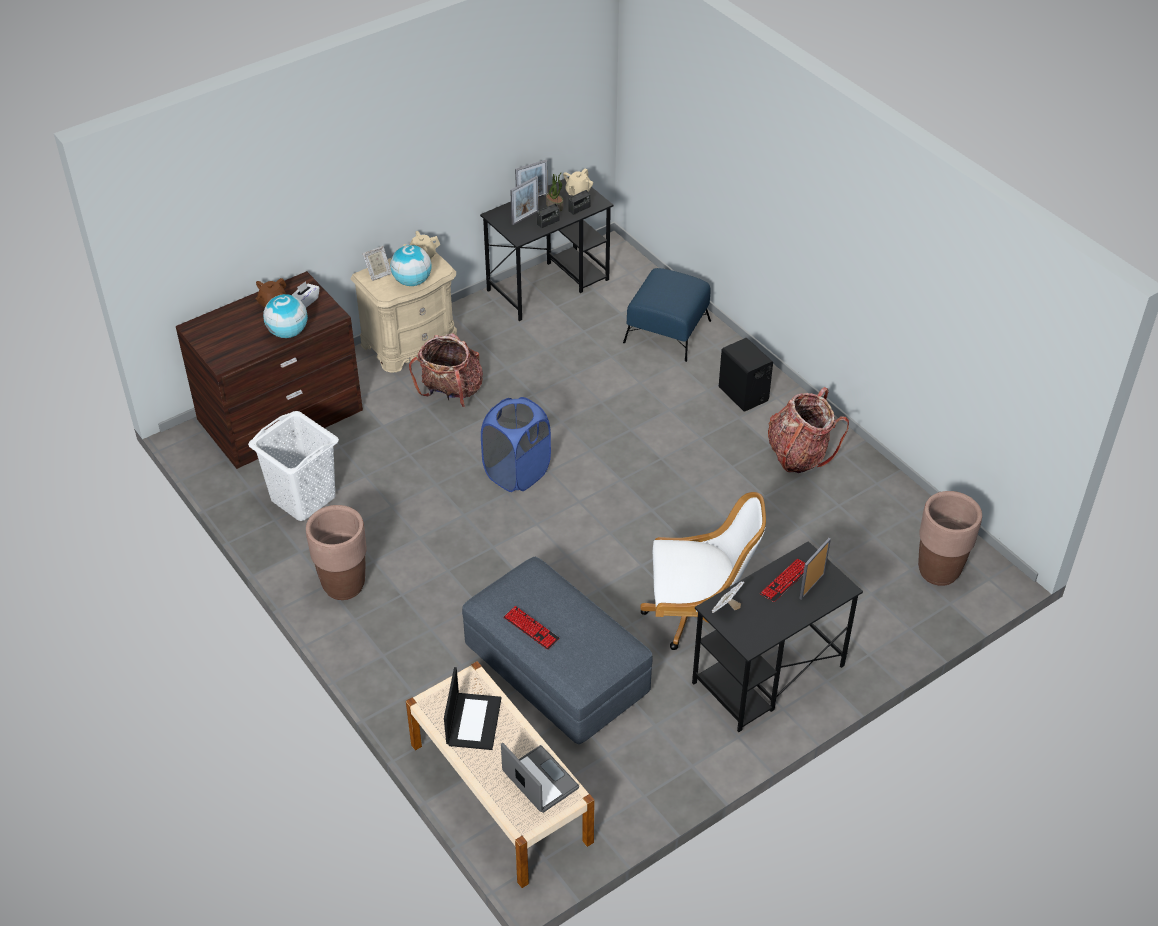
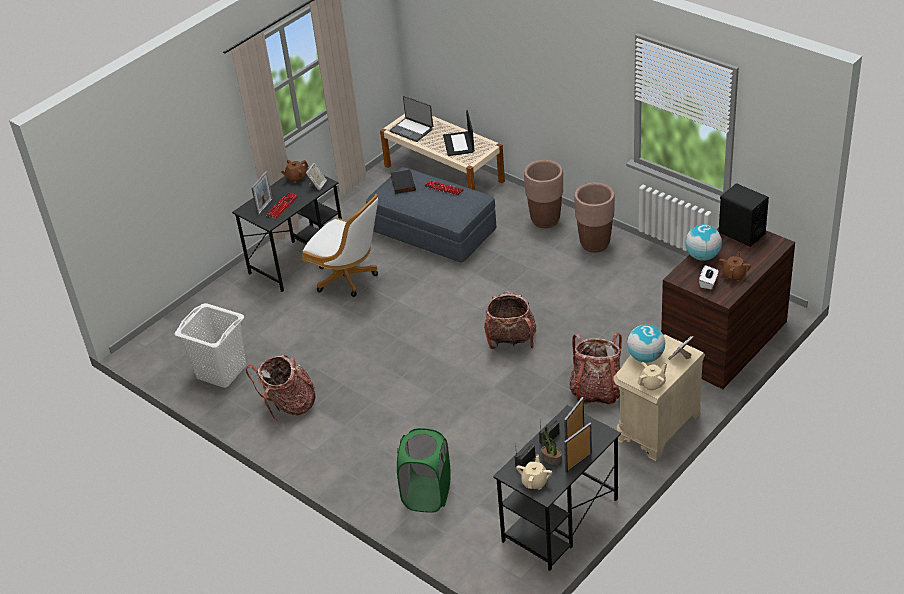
camera: 170 degrees right, 5 degrees down
white laundry basket [248,411,339,521] -> white laundry basket moved to [175,303,246,388]
blue laundry basket [481,397,551,492] -> backpack [484,291,536,349]
blue ottoman [623,268,711,362] -> green laundry basket [397,428,450,513]
white office chair [640,492,766,650] -> white office chair turned 135 degrees counterclockwise [302,194,378,297]
black speaker [719,338,773,412] -> black speaker moved to [719,183,769,247]
brown planter [918,491,982,586] -> brown planter moved to [524,160,563,228]
none -> brown teapot [281,160,308,183]
none -> black book [390,169,416,194]

